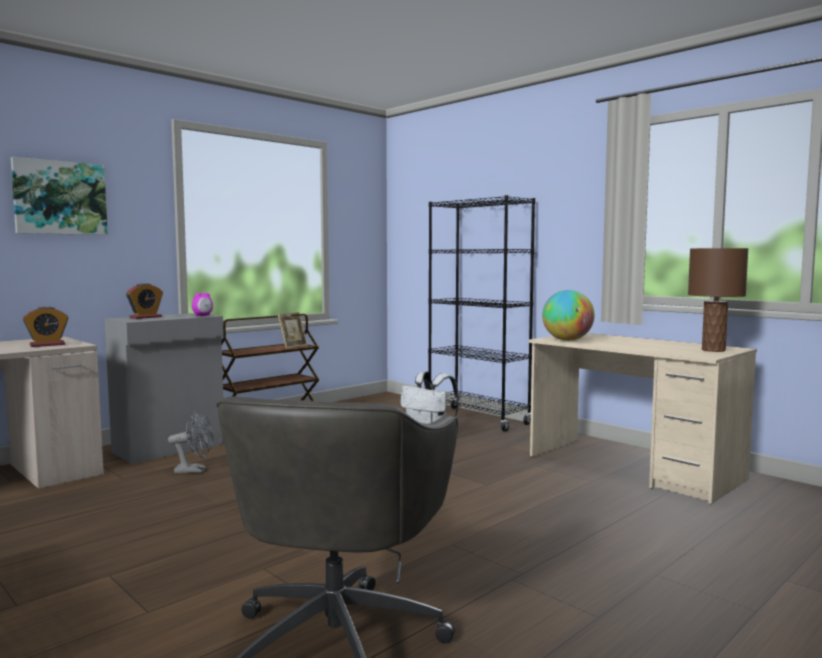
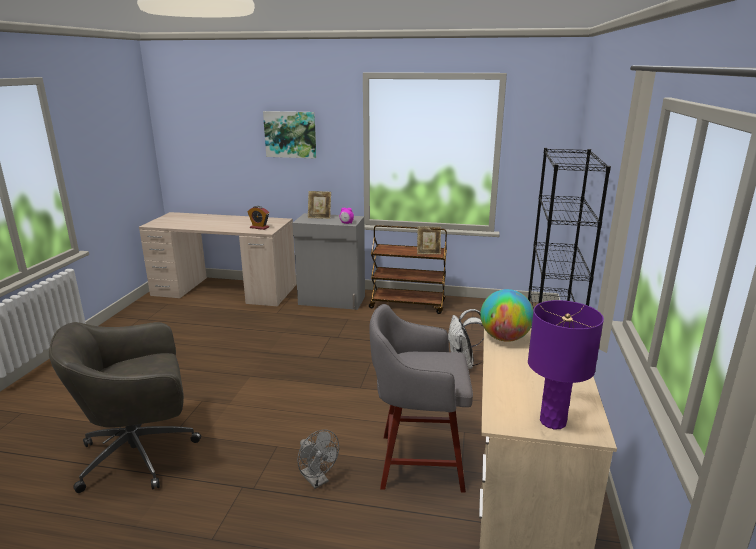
camera: 55 degrees right, 15 degrees up
alarm clock [126,283,163,319] -> picture frame [308,191,331,219]
grey fan [168,411,213,473] -> grey fan moved to [297,430,339,489]
brown table lamp [688,248,749,352] -> purple table lamp [528,300,604,430]
none -> grey stool [370,304,473,493]

